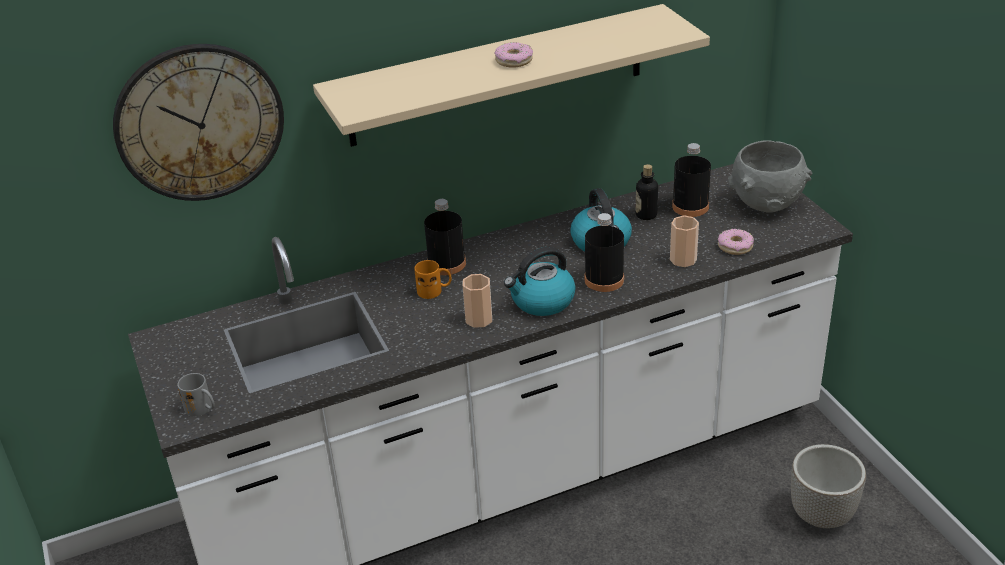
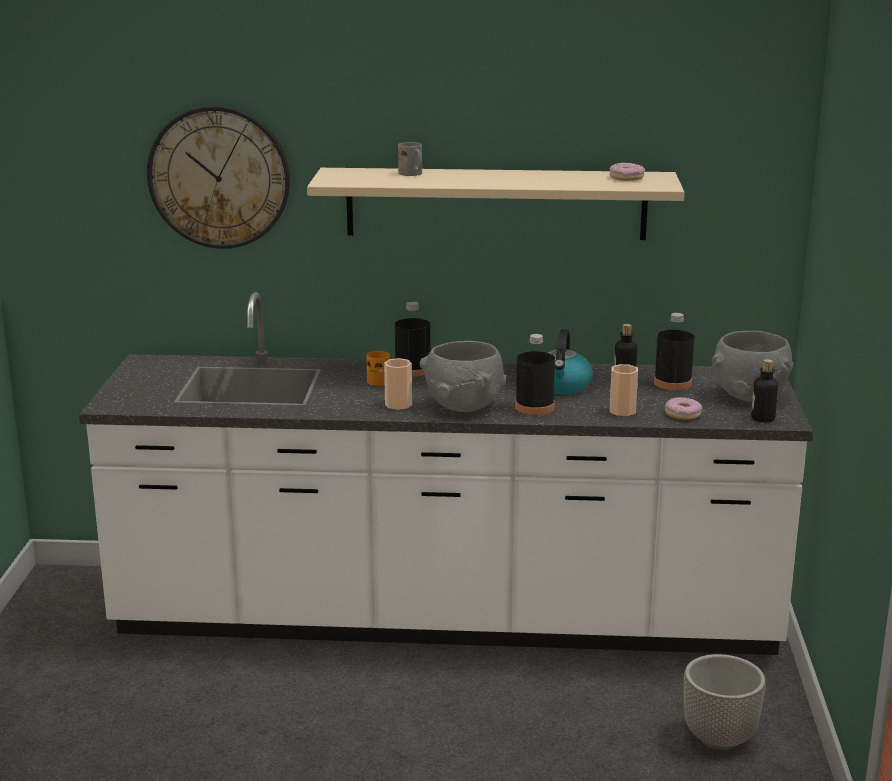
camera: 25 degrees right, 15 degrees down
grey mug [177,373,215,417] -> grey mug moved to [398,142,422,176]
donut [494,42,533,68] -> donut moved to [609,163,645,181]
kettle [504,247,576,316] -> grey bowl [420,341,506,412]
none -> bottle [751,359,778,422]

